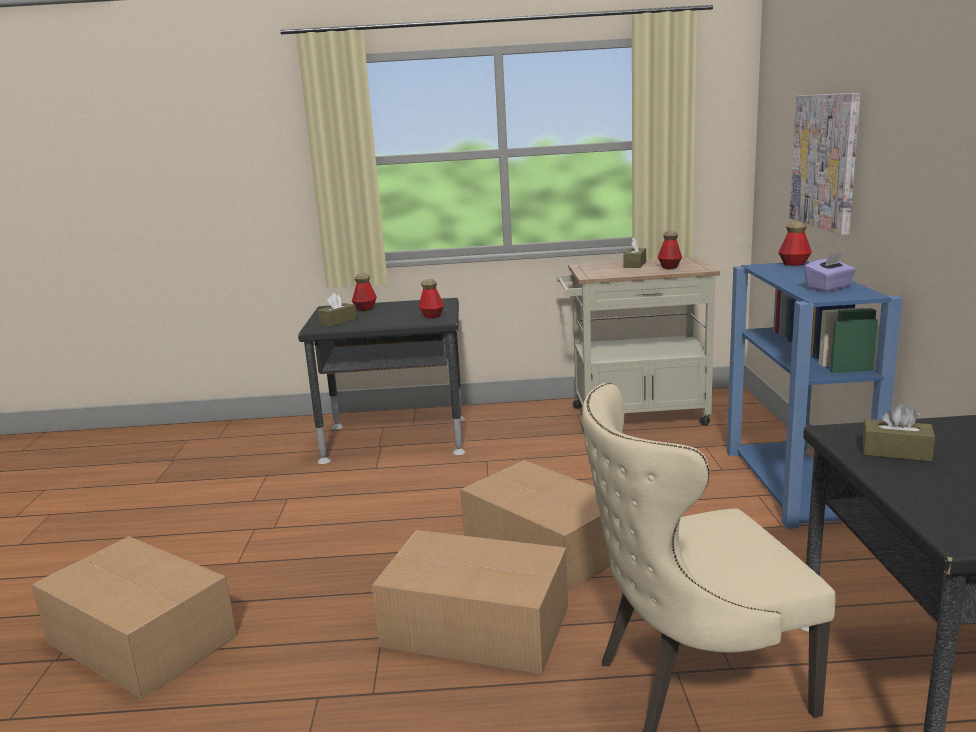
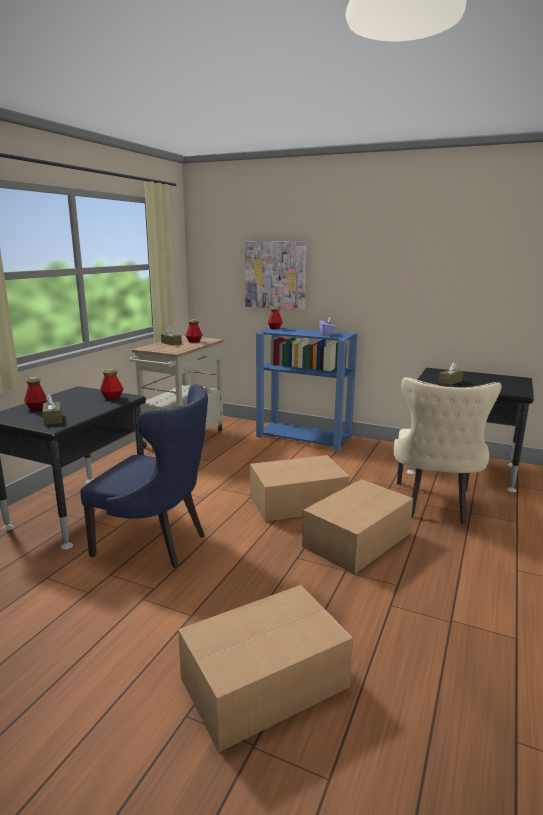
camera: 65 degrees left, 0 degrees up
none -> blue chair [80,384,208,568]

